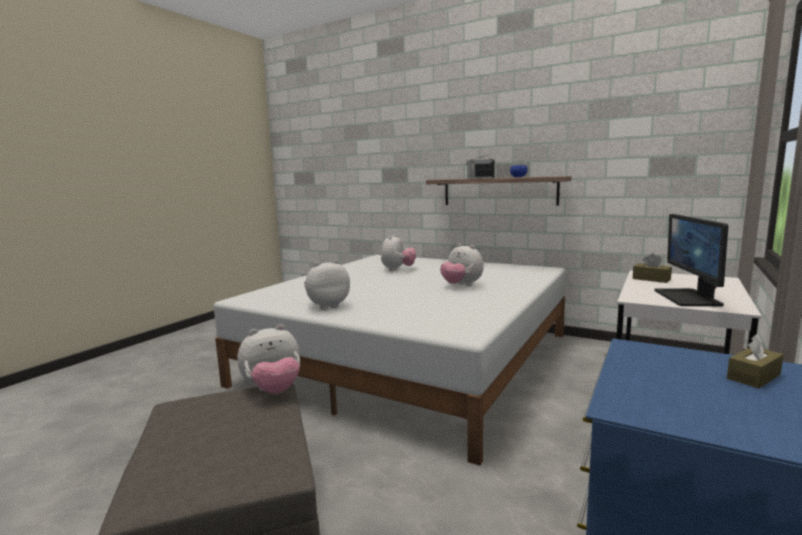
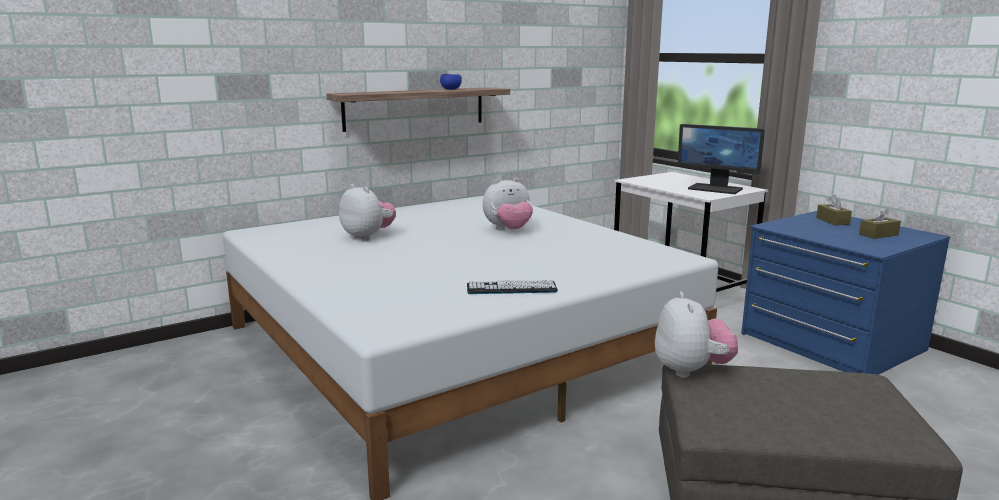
camera: 65 degrees left, 5 degrees up
plush toy [304,260,350,310] -> keyboard [467,280,558,294]
radio [467,155,495,179] -> none
brown tissue box [632,253,672,283] -> brown tissue box moved to [859,207,901,239]

